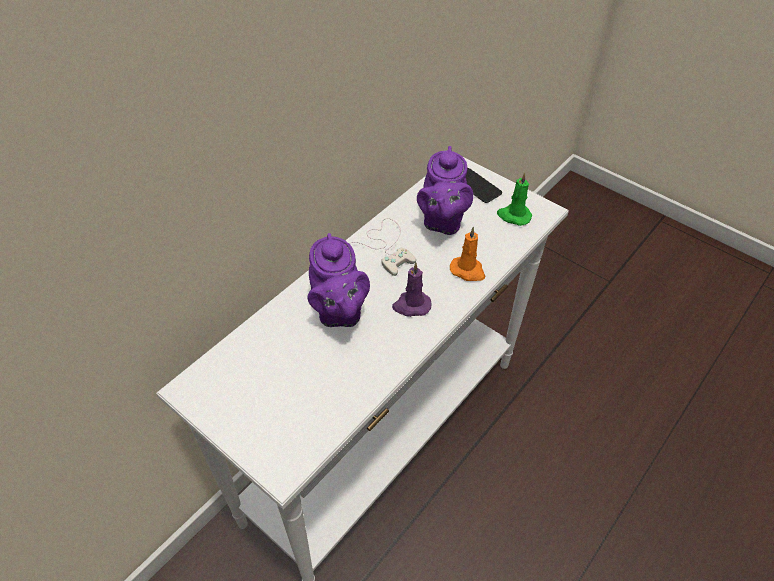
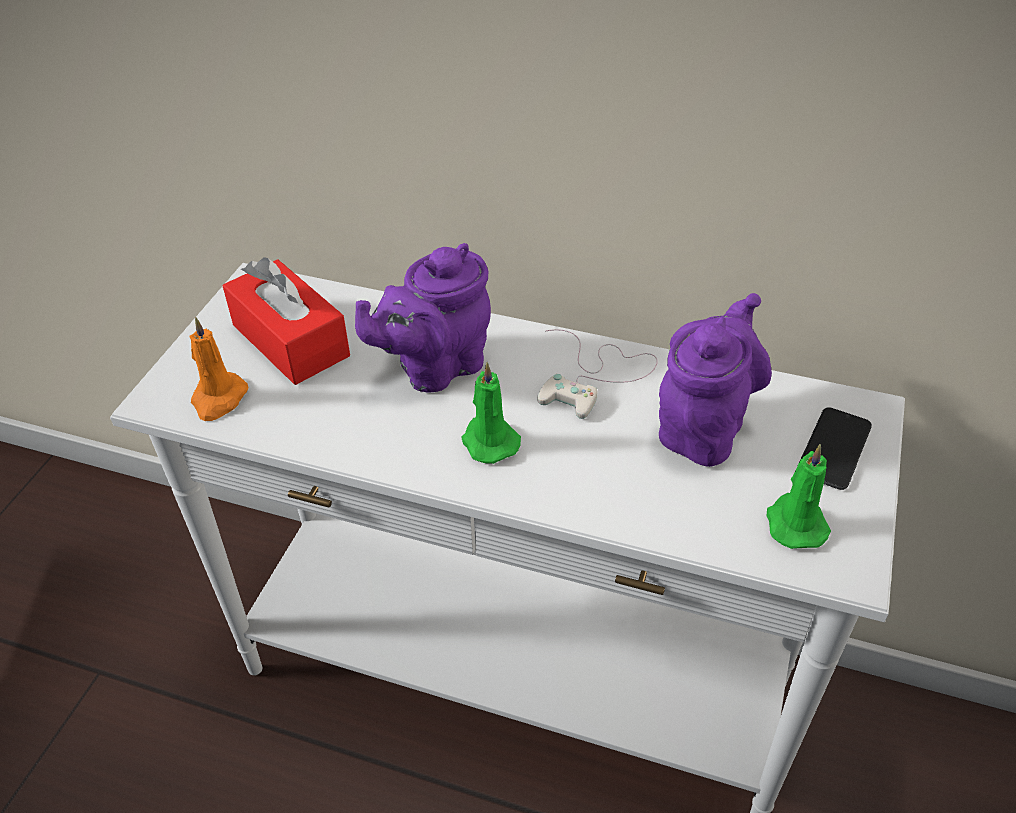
camera: 70 degrees right, 5 degrees down
purple candle [392,262,432,317] -> green candle [461,362,521,464]
purple teapot [417,146,473,235] -> purple teapot turned 135 degrees clockwise [659,293,772,467]
orange candle [450,226,485,281] -> orange candle moved to [189,317,248,421]
none -> red tissue box [223,257,350,385]

